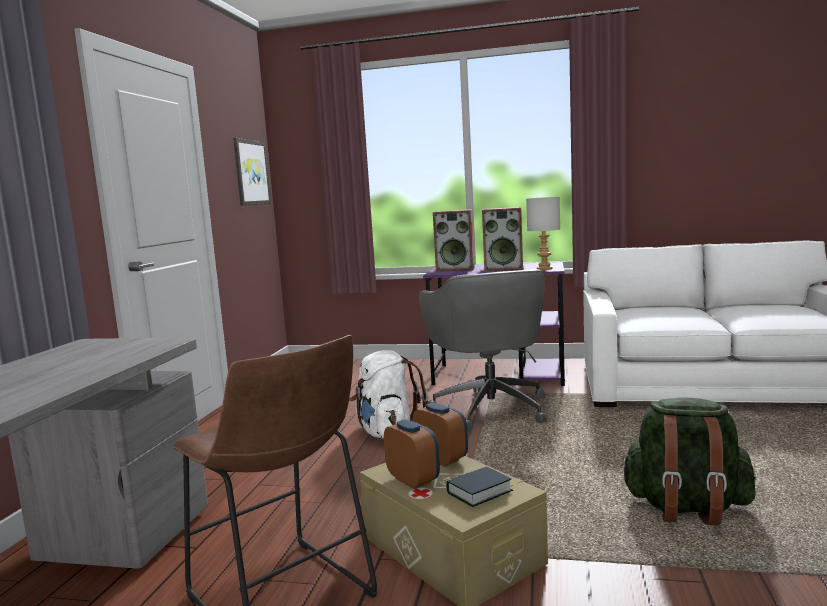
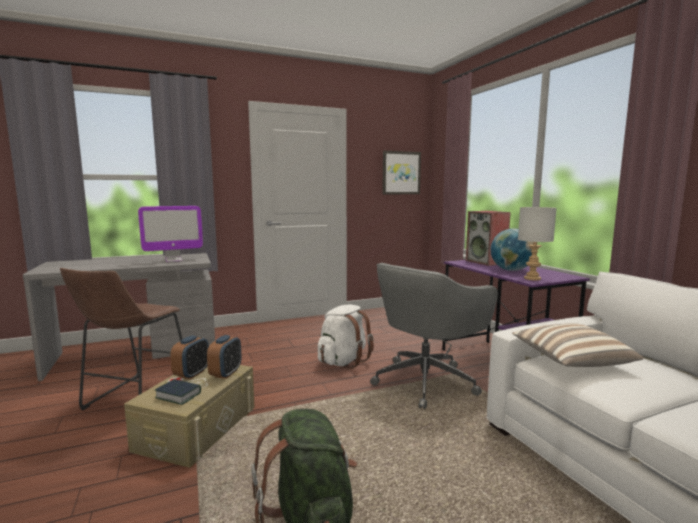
camera: 55 degrees right, 0 degrees up
speaker [482,207,523,271] -> globe [490,228,533,271]
none -> monitor [138,206,203,262]
none -> pillow [512,323,643,367]

